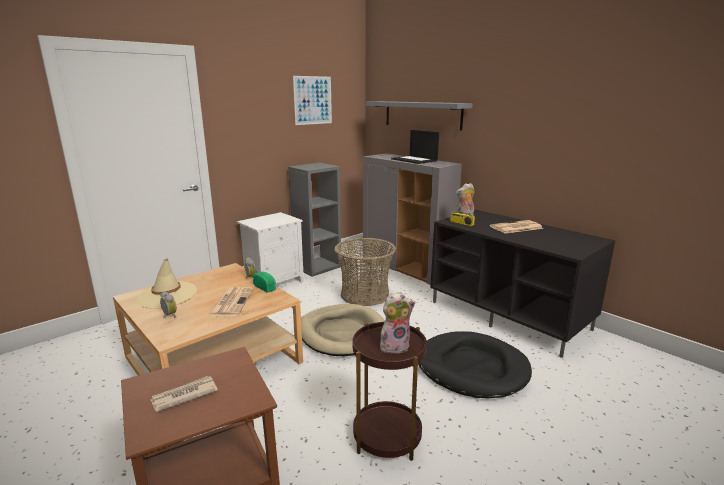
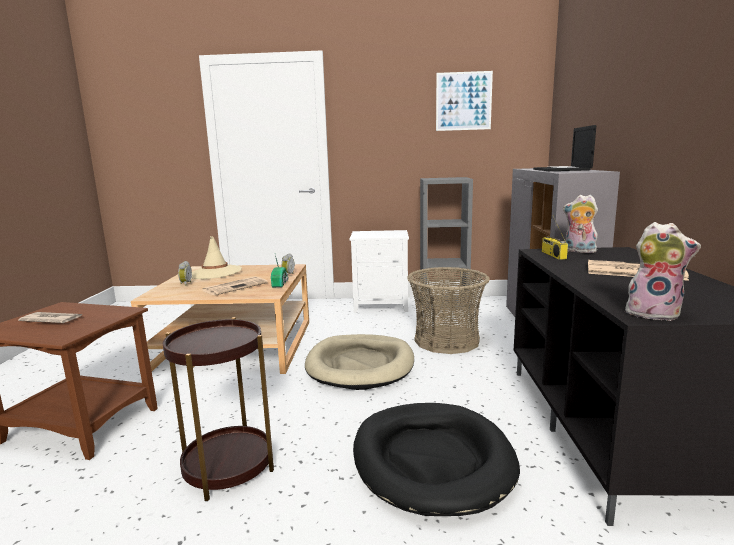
camera: 45 degrees right, 5 degrees down
grey shelf [366,101,473,131] -> none
plush toy [380,292,415,354] -> plush toy moved to [625,222,701,321]

